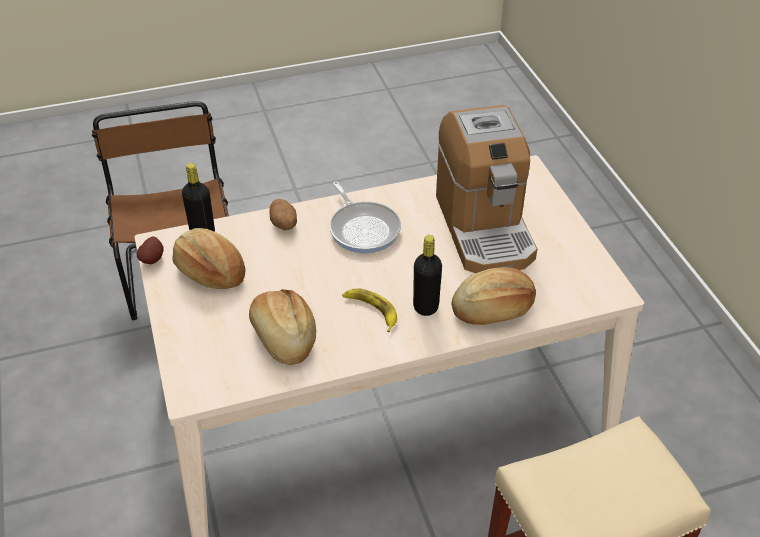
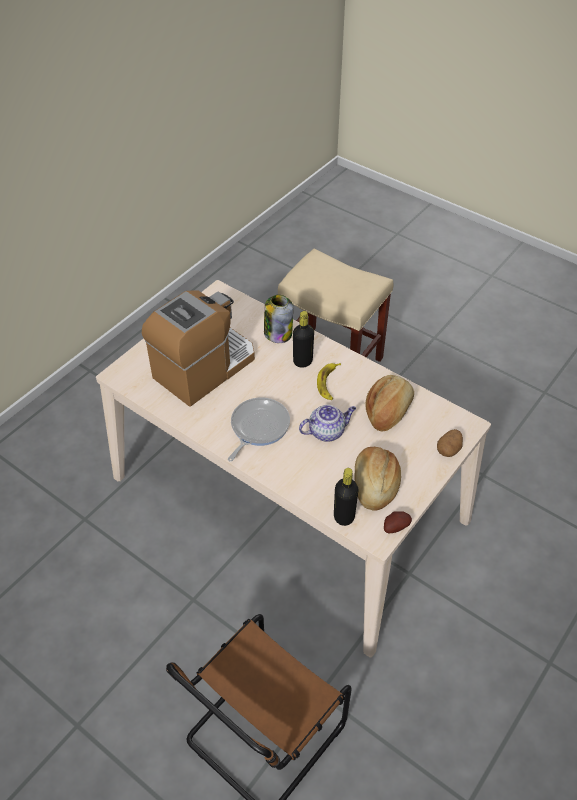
camera: 125 degrees left, 5 degrees up
potato [270,199,297,230] -> potato moved to [437,429,463,457]
bread [452,267,536,325] -> jar [264,295,293,343]
none -> teapot [299,405,356,442]

